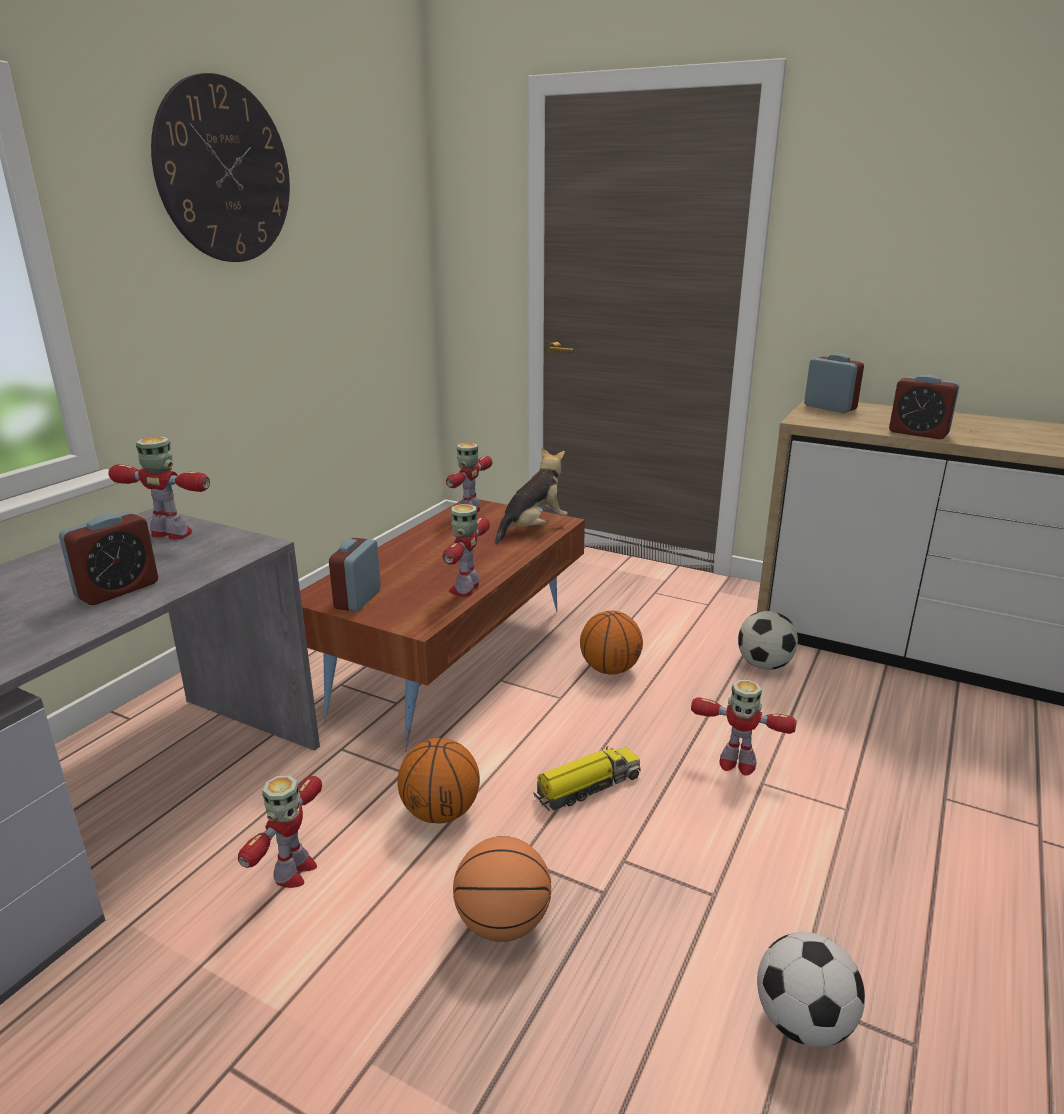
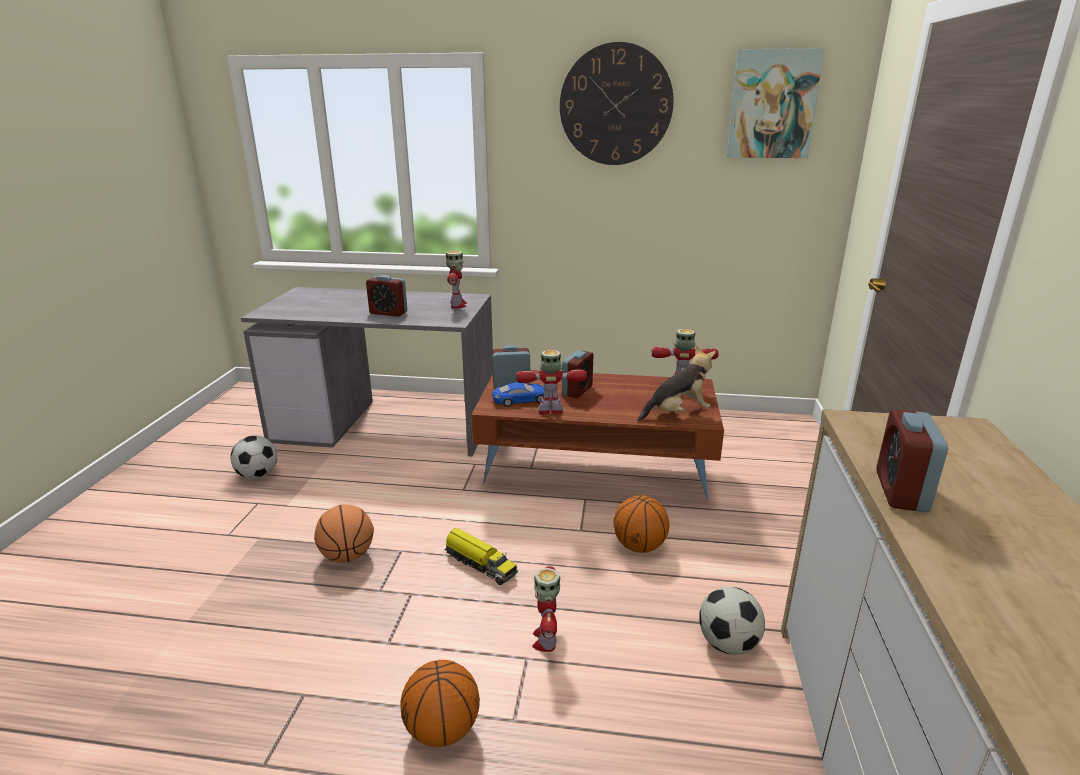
camera: 70 degrees right, 0 degrees up
toy robot [238,775,322,888] -> none
basketball [398,738,480,824] -> basketball moved to [400,660,480,747]
plush toy [495,448,568,544] -> plush toy turned 45 degrees counterclockwise [638,345,716,422]
football [757,932,865,1047] -> football moved to [231,435,277,479]
alarm clock [804,354,864,413] -> alarm clock moved to [562,350,593,398]
none -> blue toy car [492,382,551,407]
none -> picture [726,48,825,158]

